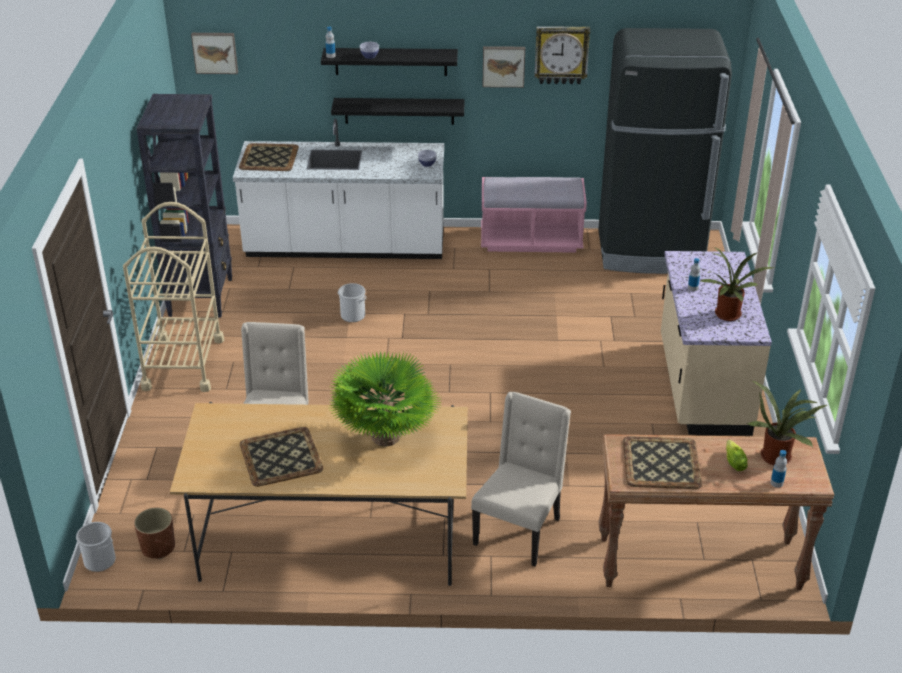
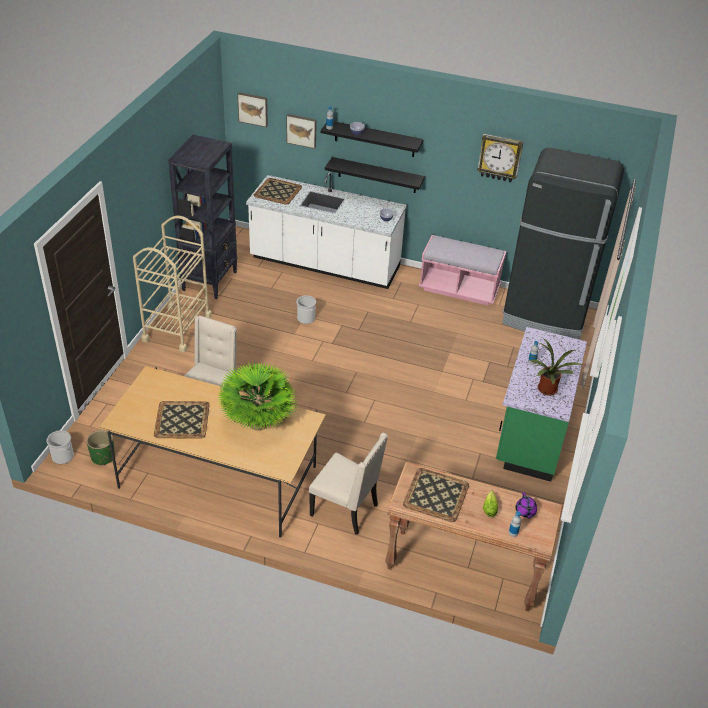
camera: 15 degrees right, 5 degrees up
brown planter [134,508,175,559] -> green planter [86,430,115,466]
beige chair [471,392,571,567] -> beige chair turned 75 degrees clockwise [309,433,388,535]
picture [483,46,525,88] -> picture moved to [286,114,317,149]
beige counter [661,251,772,436] -> green counter [496,327,587,482]
potted plant [747,381,827,465] -> purple teapot [515,492,537,519]

